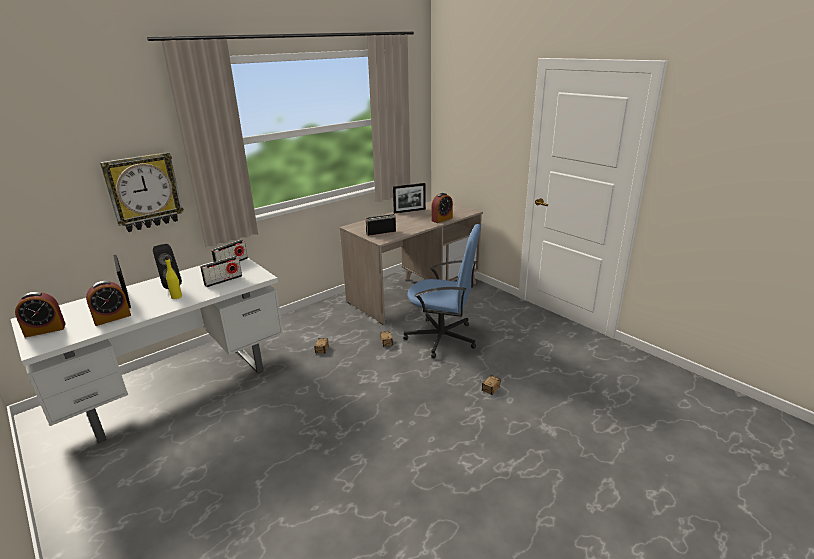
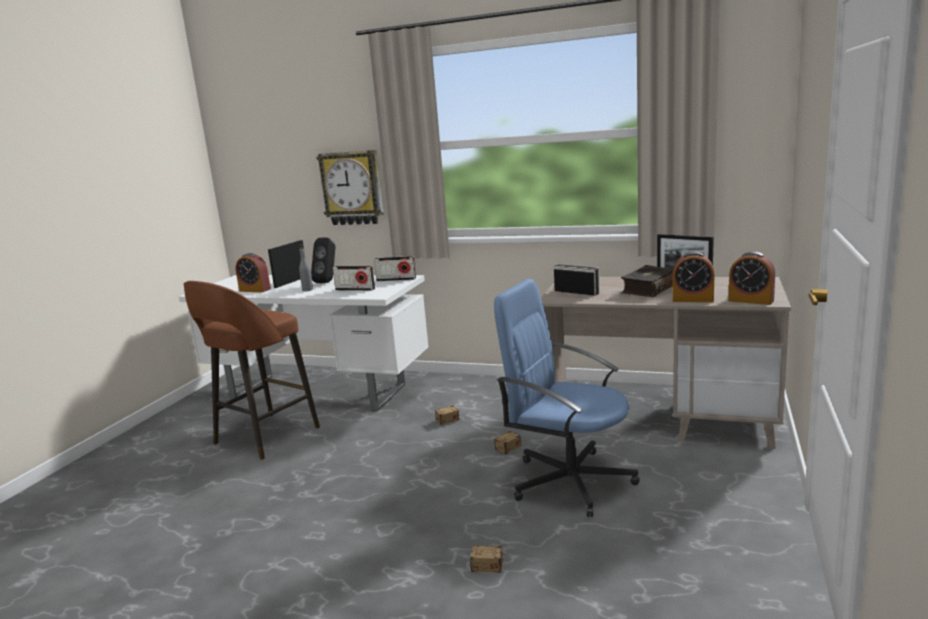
camera: 60 degrees right, 10 degrees down
alarm clock [15,292,66,338] -> alarm clock moved to [728,251,775,305]
yellow bottle [165,255,182,299] -> grey bottle [299,244,313,292]
blue office chair [403,224,481,358] -> blue office chair turned 135 degrees clockwise [494,279,640,517]
none -> brown stool [184,281,320,460]
none -> book [621,265,674,297]

